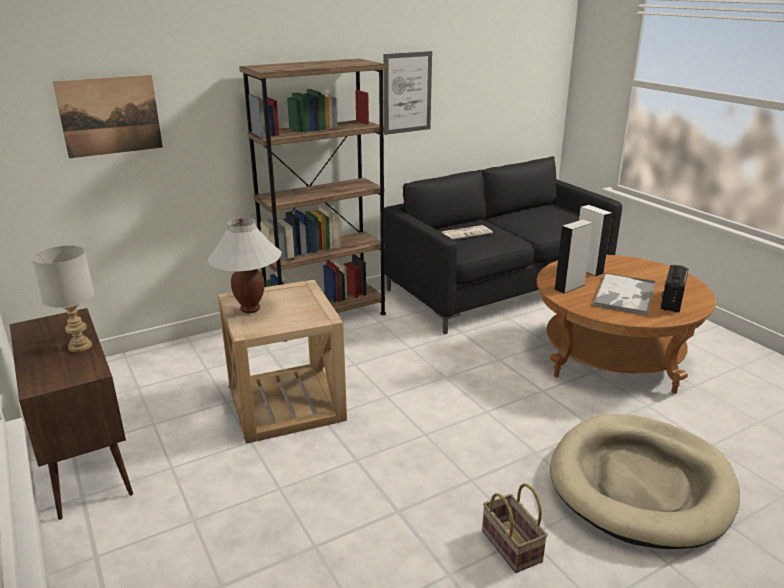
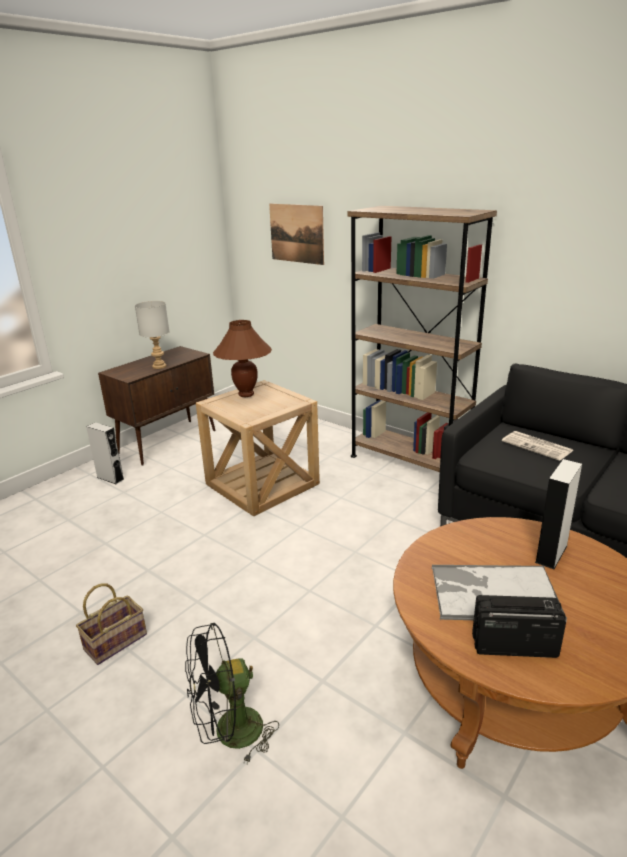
camera: 70 degrees right, 0 degrees up
white table lamp [207,217,282,313] -> brown table lamp [213,320,272,397]
picture [384,51,432,135] -> none
beige dog bed [550,414,740,549] -> black fan [185,623,279,764]
grey speaker [554,219,593,294] -> grey speaker moved to [86,423,124,484]

